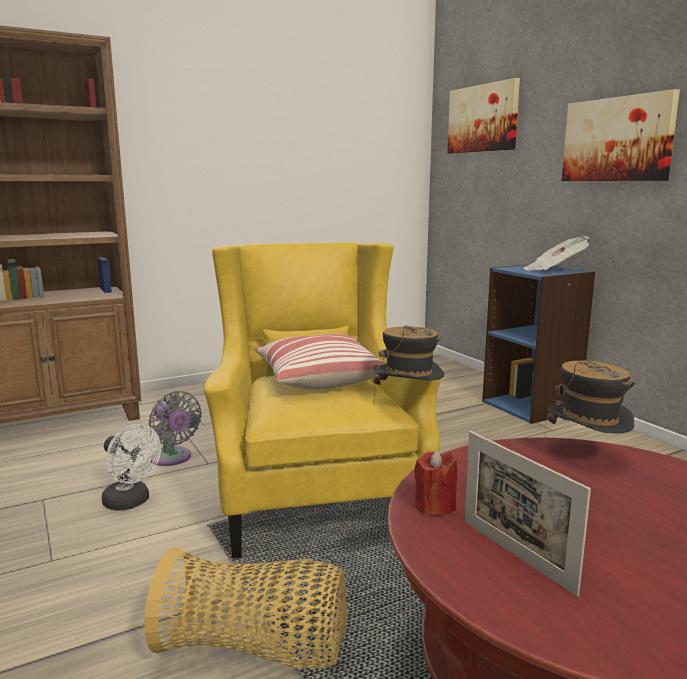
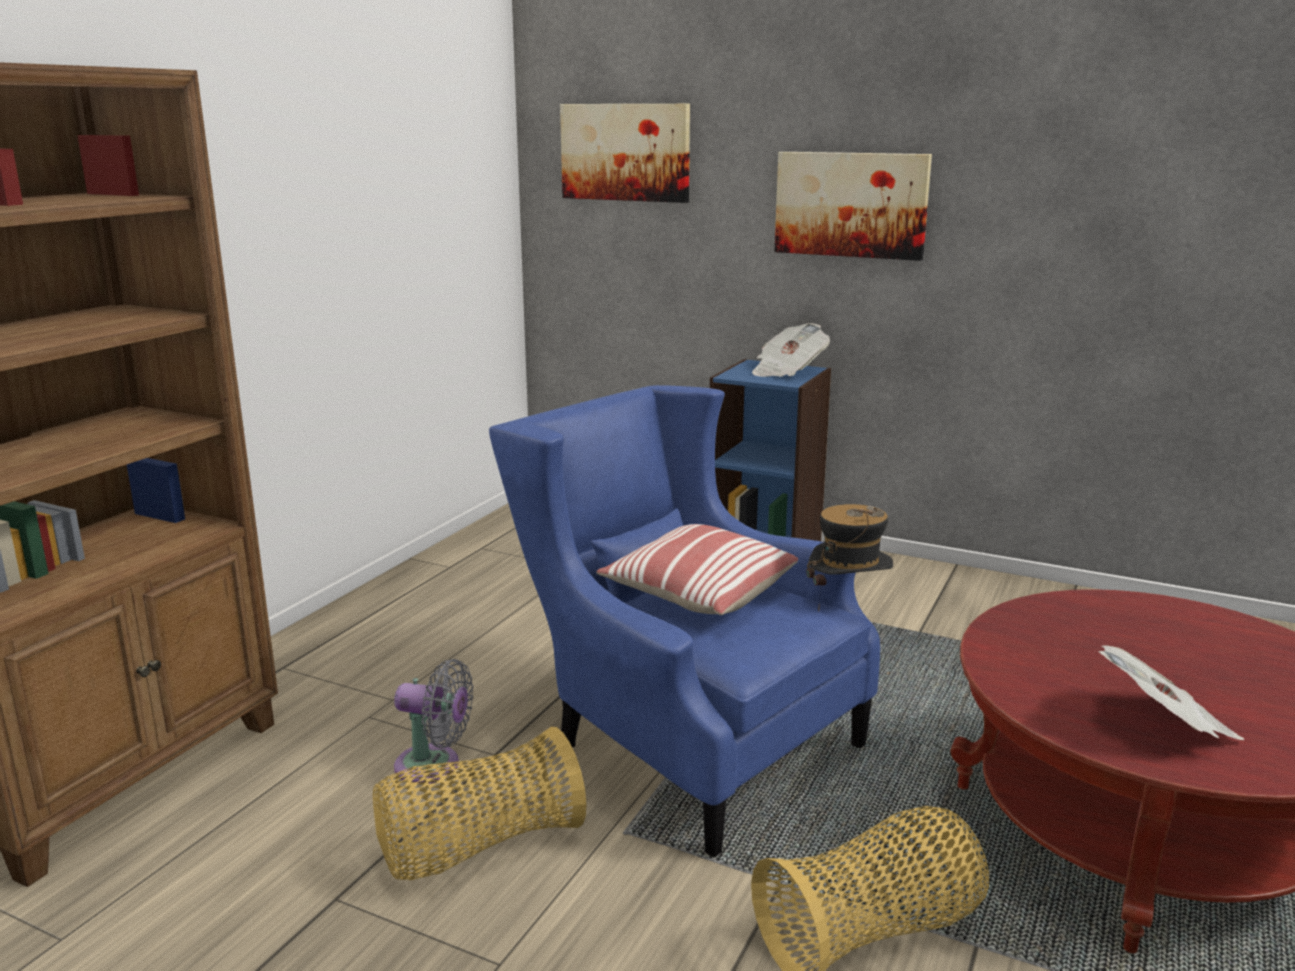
camera: 35 degrees left, 5 degrees up
white fan [102,424,161,511] -> basket [373,727,587,880]
yellow armchair [204,243,442,559] -> blue armchair [489,385,880,858]
red candle [414,450,457,516] -> none
picture frame [464,431,591,597] -> newspaper [1098,645,1244,740]
hat [544,360,635,446] -> none

